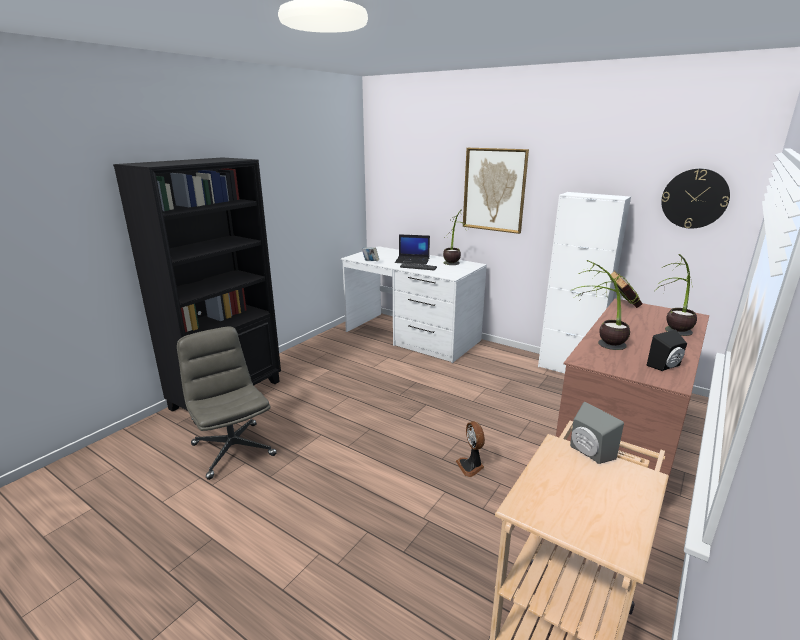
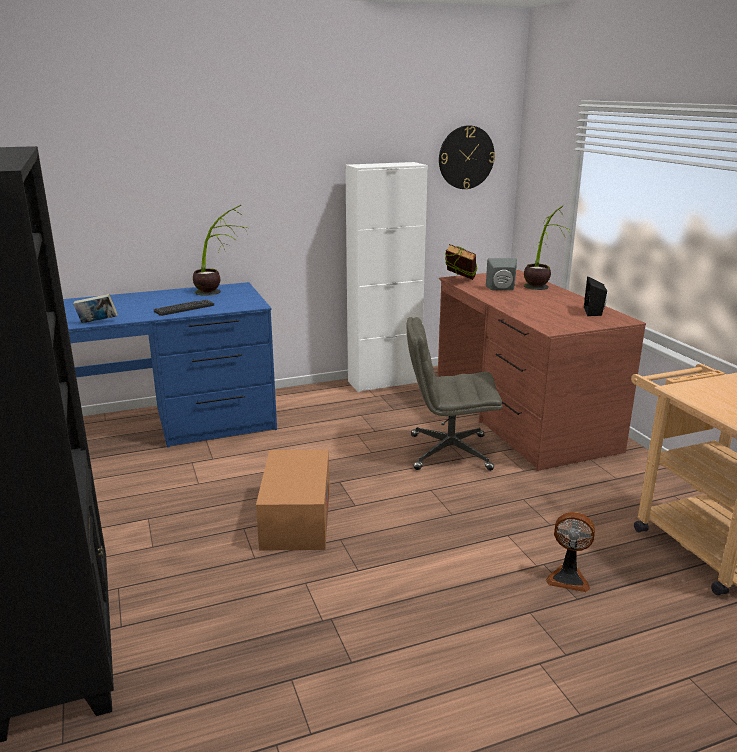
camera: 55 degrees left, 0 degrees up
grey office chair [177,326,277,480] -> grey office chair moved to [407,317,503,471]
white desk [341,246,487,363] -> blue desk [63,282,277,448]
laptop [395,234,430,265] -> none
fan [456,421,485,477] -> fan moved to [546,512,595,592]
picture [463,148,529,234] -> none
potted plant [570,260,630,350] -> none
grey speaker [570,402,624,464] -> grey speaker moved to [486,258,517,290]
none -> cardboard box [256,450,330,550]

